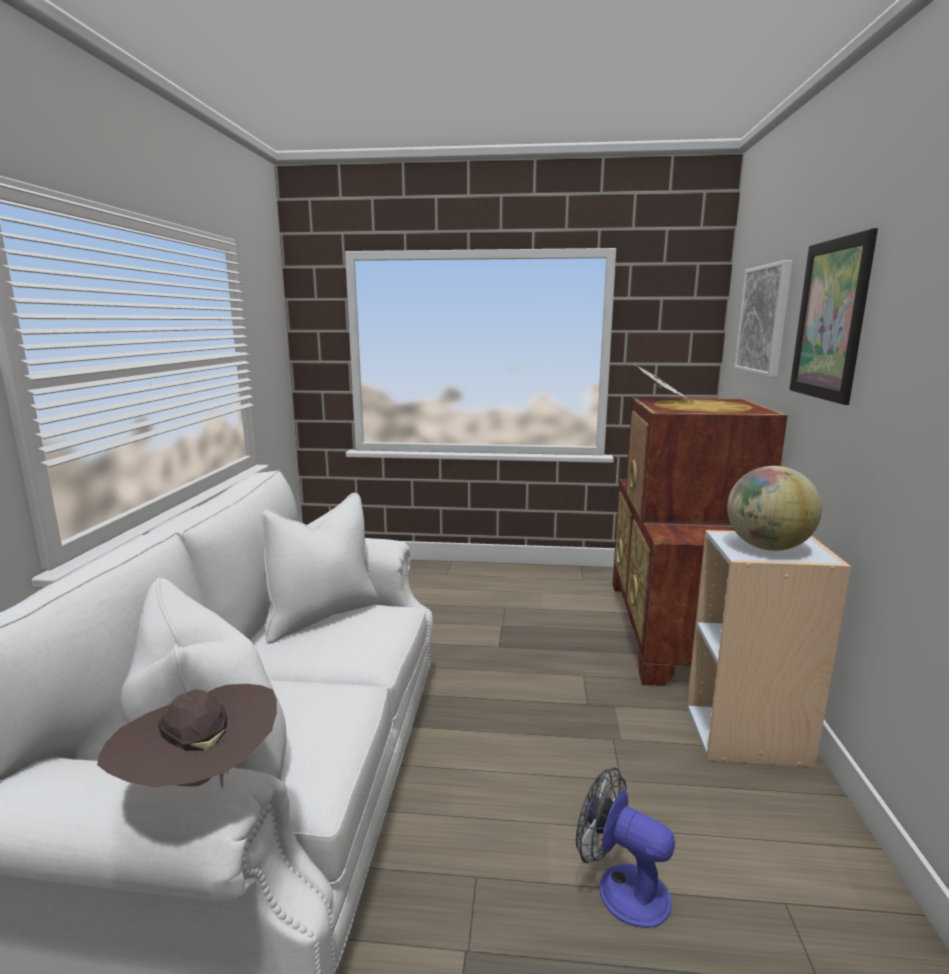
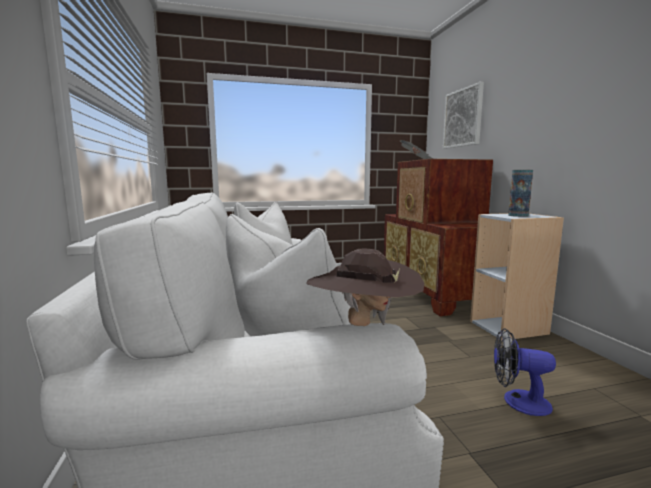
camera: 20 degrees left, 5 degrees down
globe [727,466,822,551] -> vase [508,170,533,217]
picture [789,228,878,405] -> none

